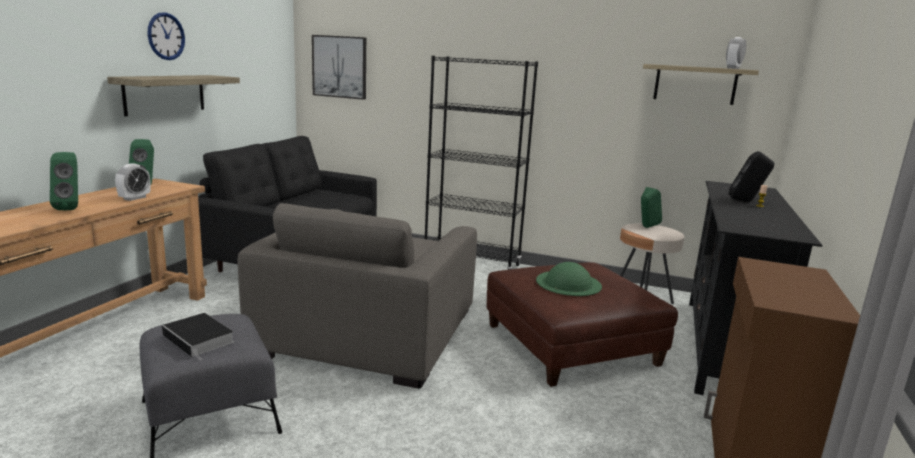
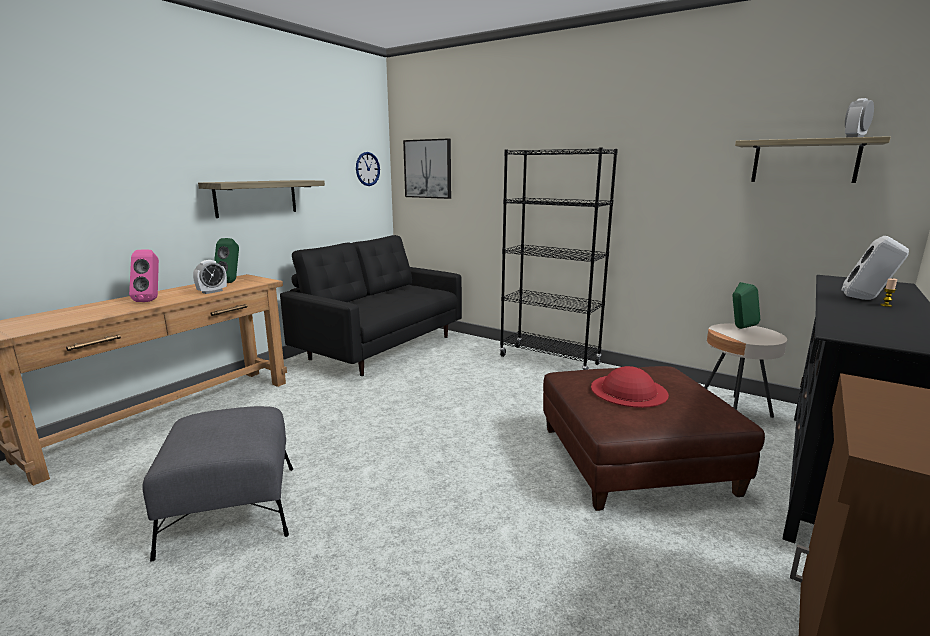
camera: 15 degrees right, 0 degrees up
green speaker [50,152,78,210] -> pink speaker [129,249,159,302]
wall clock [148,12,185,60] -> wall clock moved to [356,152,380,186]
book [162,313,234,361] -> none
grey armchair [237,203,477,389] -> none
green hat [536,262,602,296] -> red hat [591,366,669,408]
black speaker [729,151,775,202] -> white speaker [842,236,909,300]

